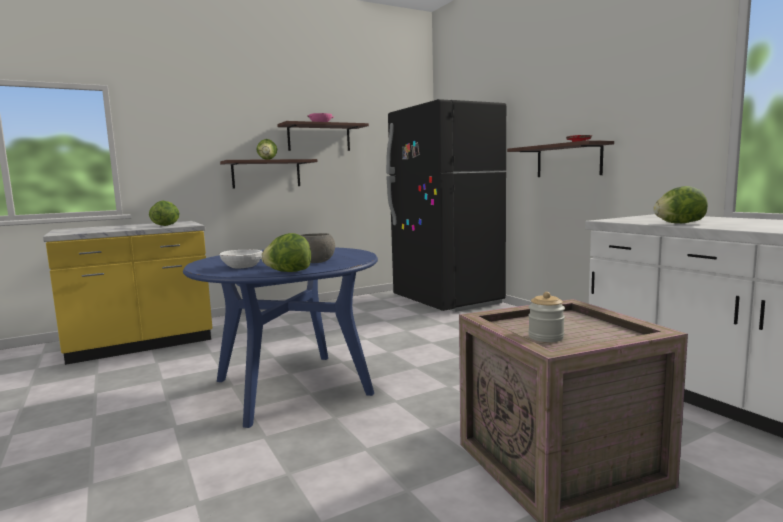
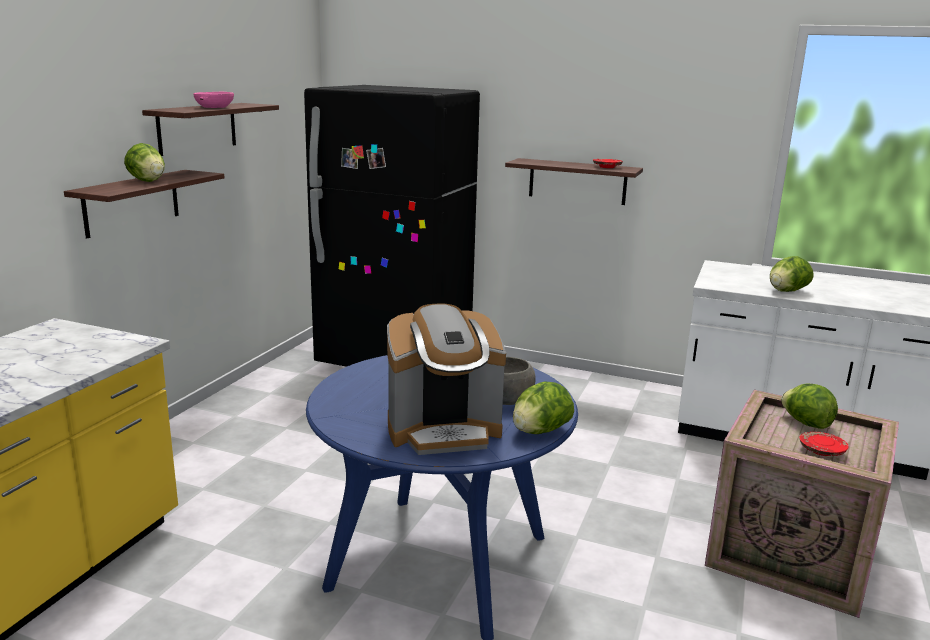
camera: 40 degrees left, 10 degrees up
lettuce [149,201,180,226] -> lettuce moved to [781,383,838,429]
white bowl [219,250,262,269] -> coffee machine [387,304,506,455]
jar [528,292,565,342] -> red plate [799,432,849,456]

